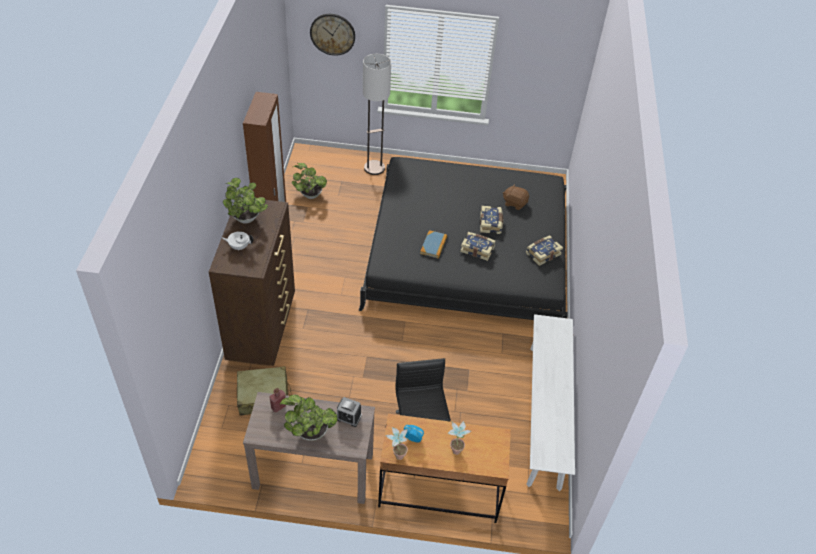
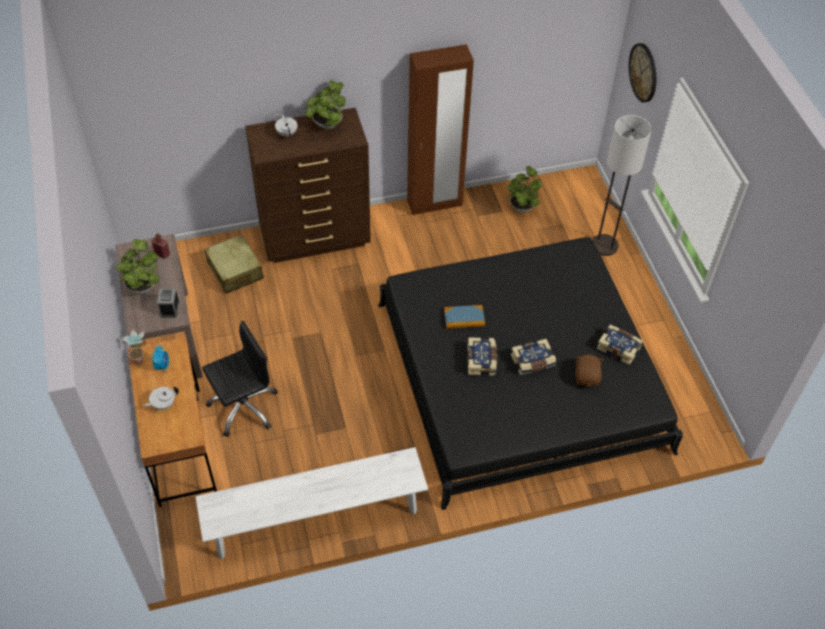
camera: 70 degrees right, 5 degrees up
potted plant [448,421,471,455] -> white teapot [143,387,179,410]
book [526,235,563,266] -> book moved to [597,325,643,365]

